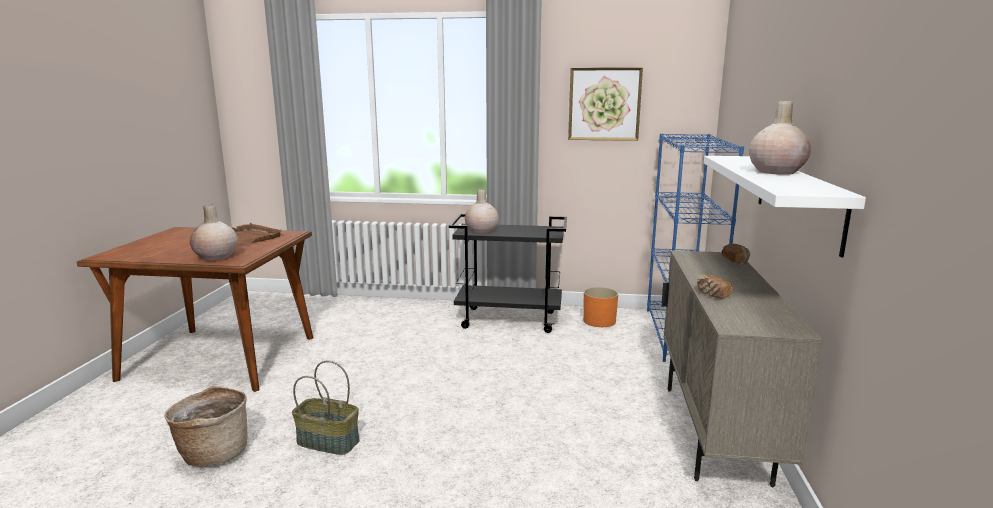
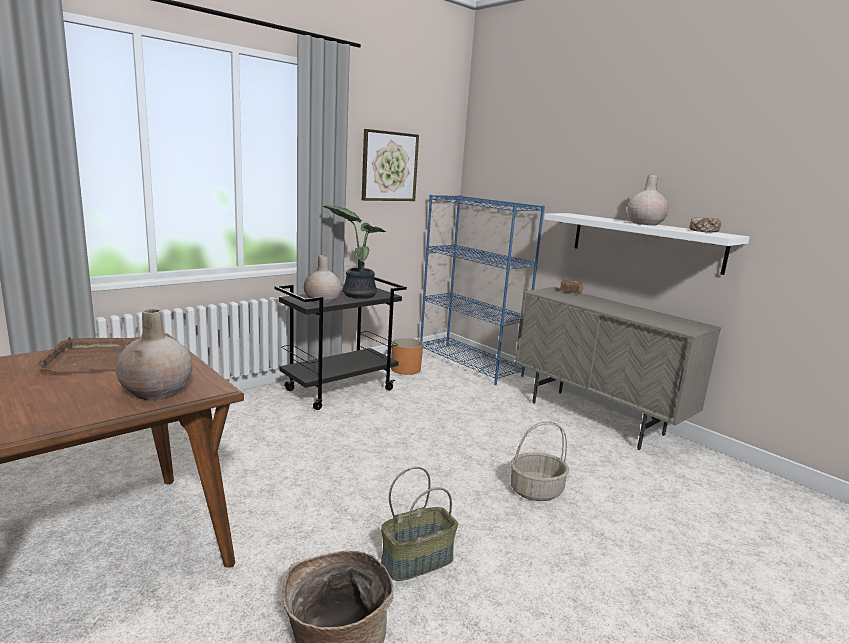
camera: 50 degrees left, 0 degrees up
bread [697,274,733,299] -> bread moved to [690,218,721,232]
none -> potted plant [322,205,386,299]
none -> basket [510,421,569,501]

